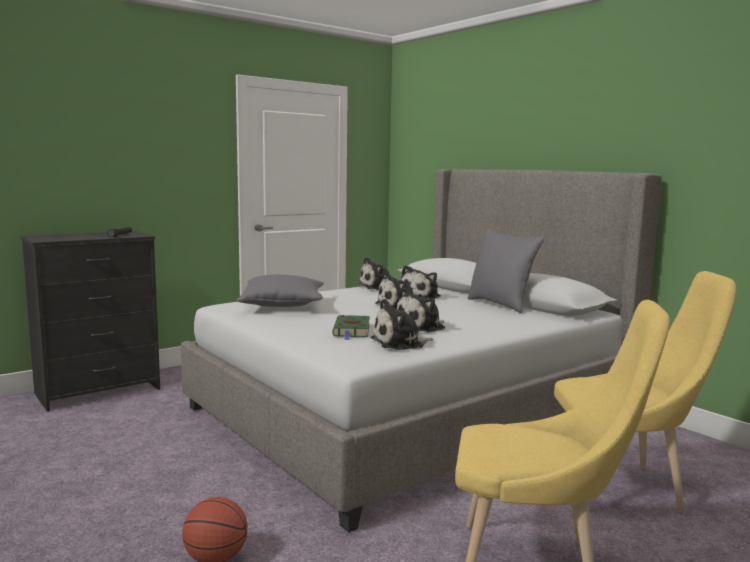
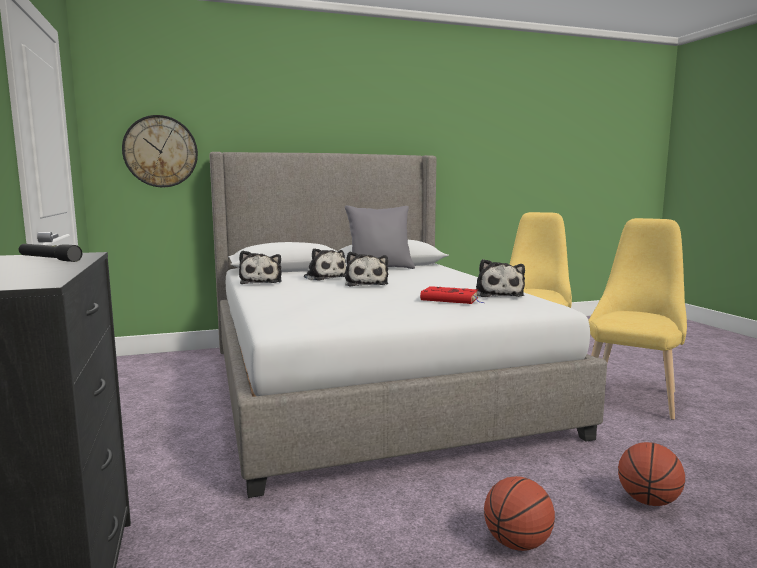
camera: 70 degrees left, 0 degrees up
grey pillow [237,274,324,307] -> none
green book [332,315,370,340] -> red book [420,286,485,304]
plush toy [397,288,445,332] -> none
none -> wall clock [122,115,198,187]
none -> basketball [484,476,555,551]

